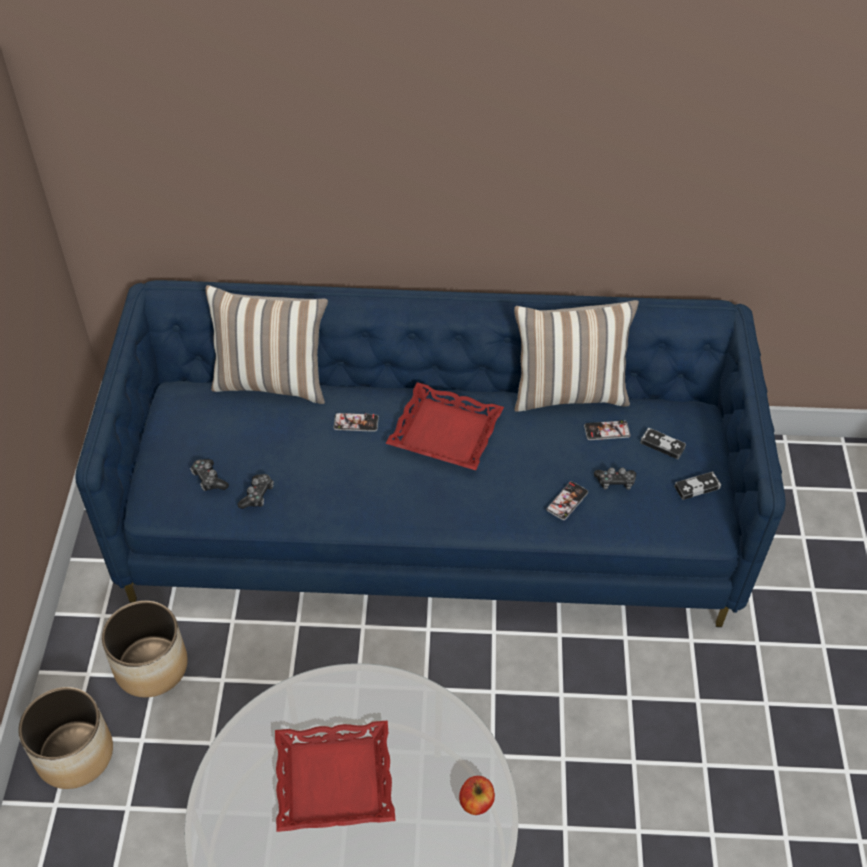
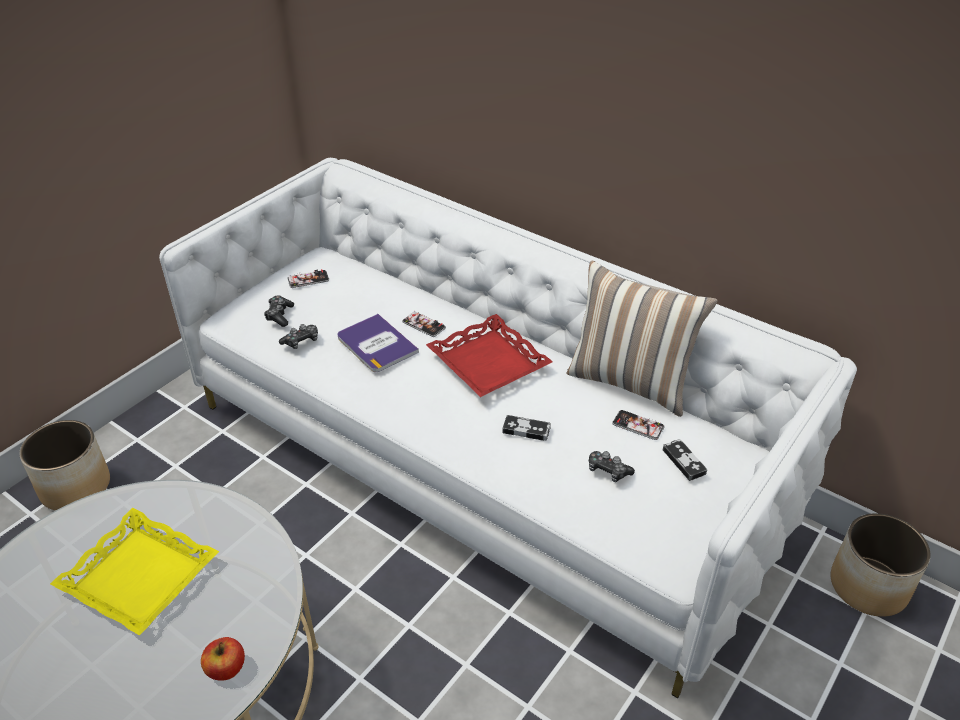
camera: 35 degrees right, 10 degrees down
blue sofa [75,280,786,627] -> white sofa [159,158,857,698]
planter [102,601,188,697] -> planter moved to [831,513,931,617]
pillow [206,285,328,404] -> none
red tray [275,720,396,832] -> yellow tray [50,508,219,636]
phone [547,481,588,520] -> phone moved to [287,269,329,288]
game controller [674,471,721,500] -> game controller moved to [502,415,551,441]
none -> book [337,314,419,372]

